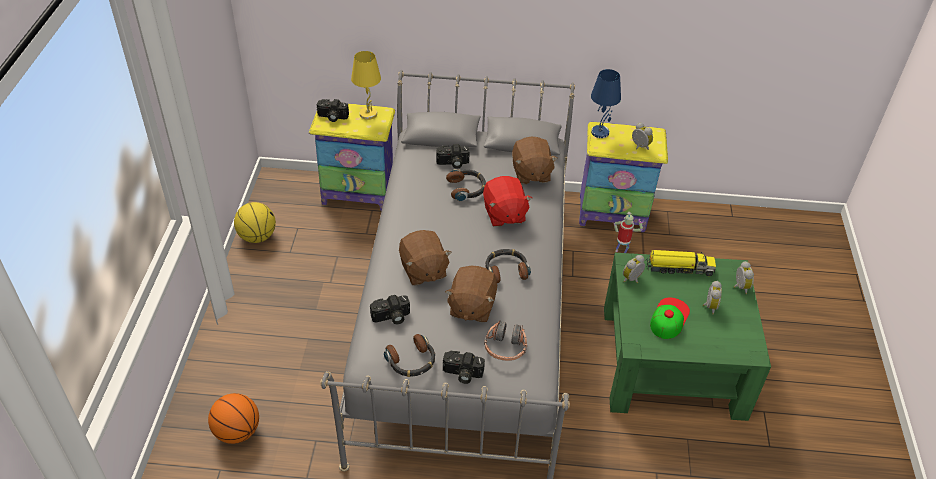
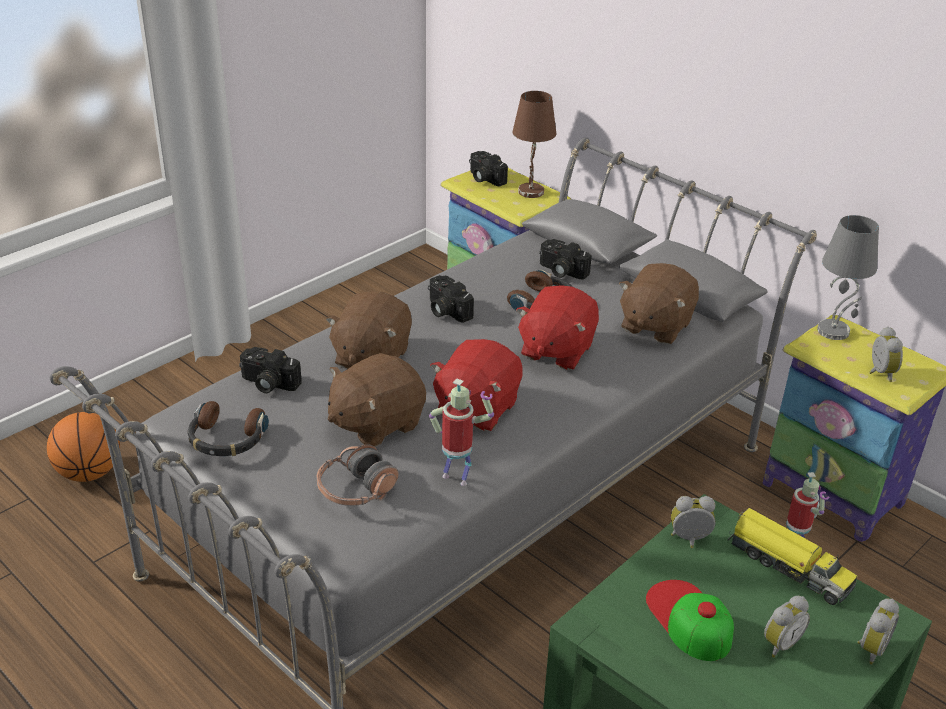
camera: 40 degrees right, 10 degrees down
basketball [234,202,276,243] -> none
yellow table lamp [351,51,381,120] -> brown table lamp [512,91,556,198]
camera [443,351,485,384] -> camera moved to [428,275,474,323]
headphones [486,249,531,283] -> red plush toy [430,339,522,431]
blue table lamp [591,69,621,138] -> grey table lamp [817,215,879,340]
cap [650,298,690,339] -> cap turned 90 degrees counterclockwise [646,580,734,661]
none -> toy robot [429,379,494,486]

